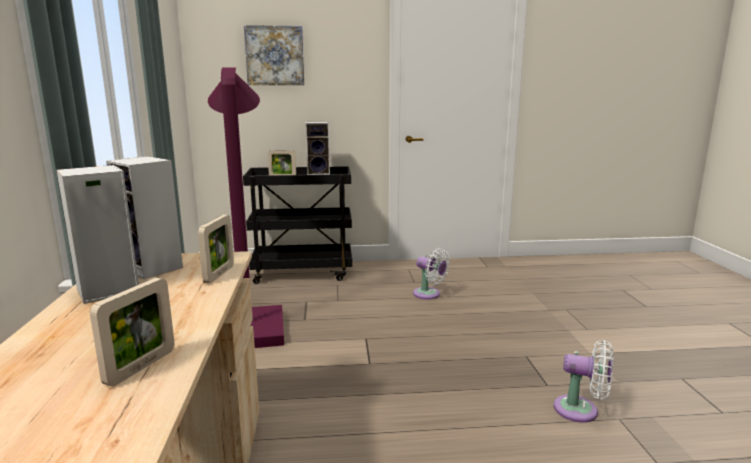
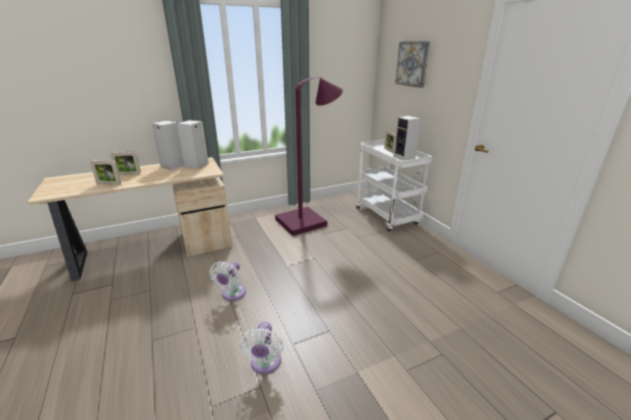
camera: 70 degrees right, 10 degrees up
picture frame [198,215,234,283] -> picture frame moved to [110,152,141,176]
black cart [243,166,352,284] -> white cart [356,140,432,231]
white fan [413,248,450,299] -> white fan moved to [210,261,246,301]

